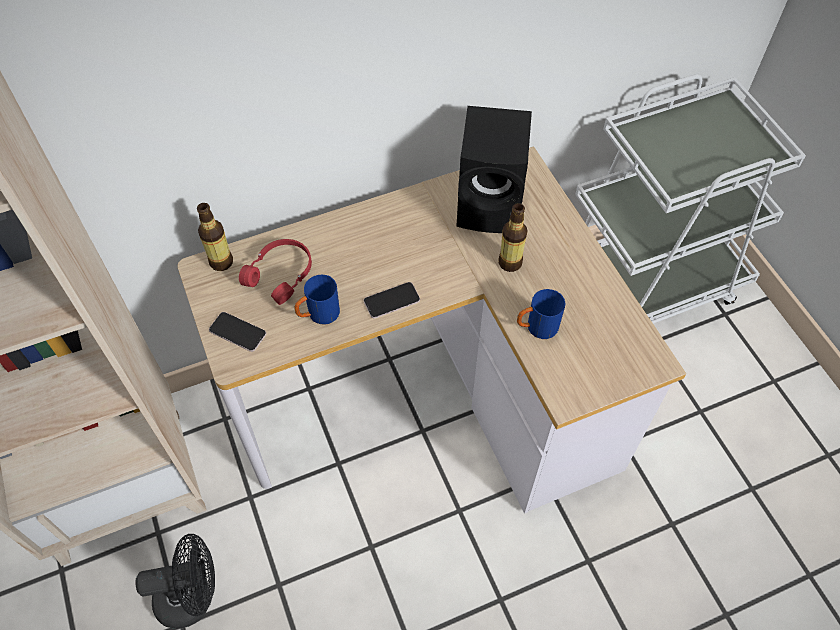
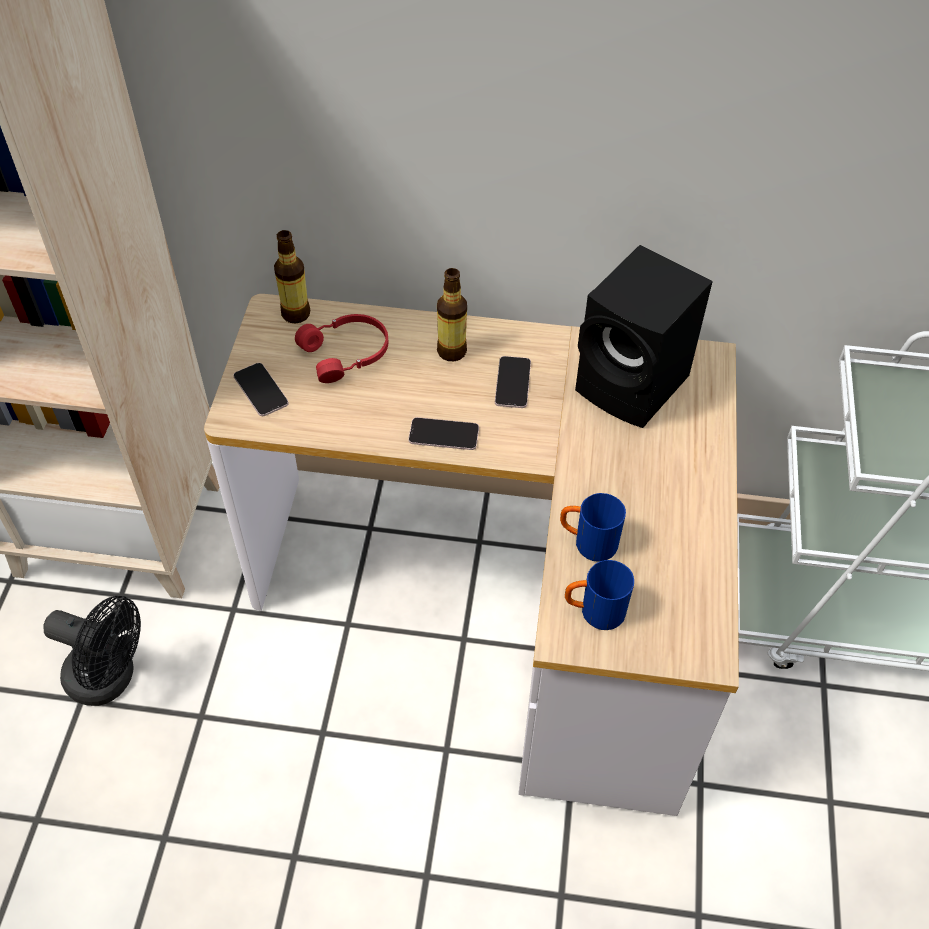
camera: 30 degrees right, 5 degrees down
blue mug [294,275,340,324] -> blue mug moved to [565,560,634,630]
bottle [498,203,528,272] -> bottle moved to [437,268,467,361]
none -> phone [495,356,531,408]

